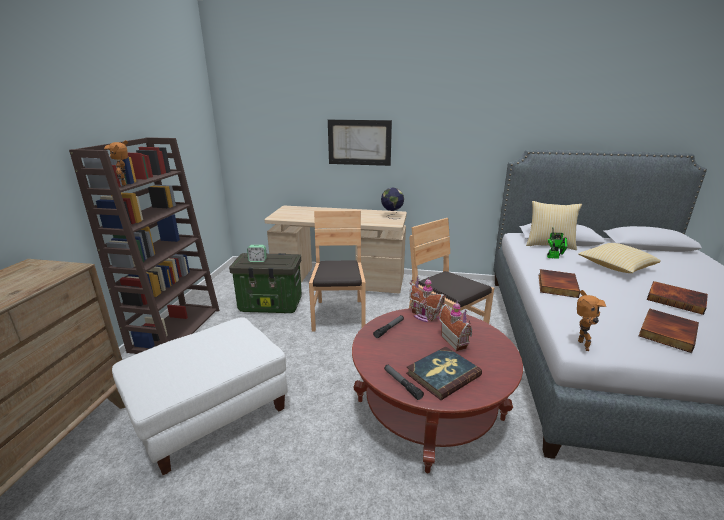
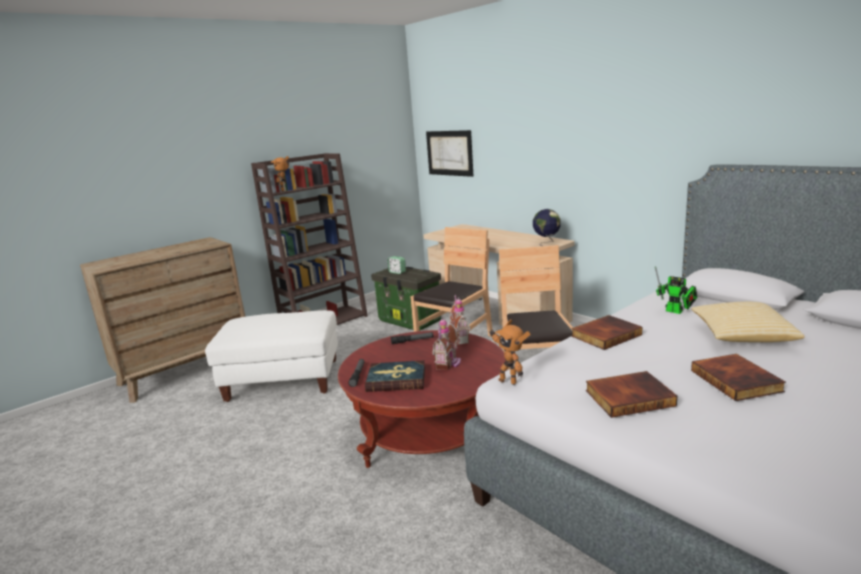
camera: 40 degrees right, 5 degrees down
picture [328,120,392,166] -> picture moved to [426,130,474,177]
pillow [526,201,582,250] -> none
toy robot [577,290,606,351] -> toy robot turned 90 degrees clockwise [489,319,531,385]

